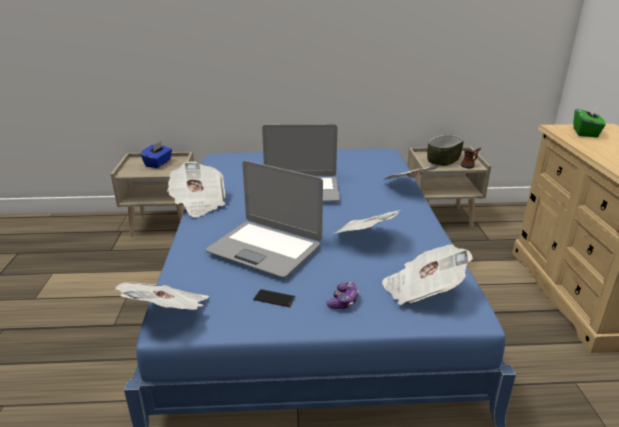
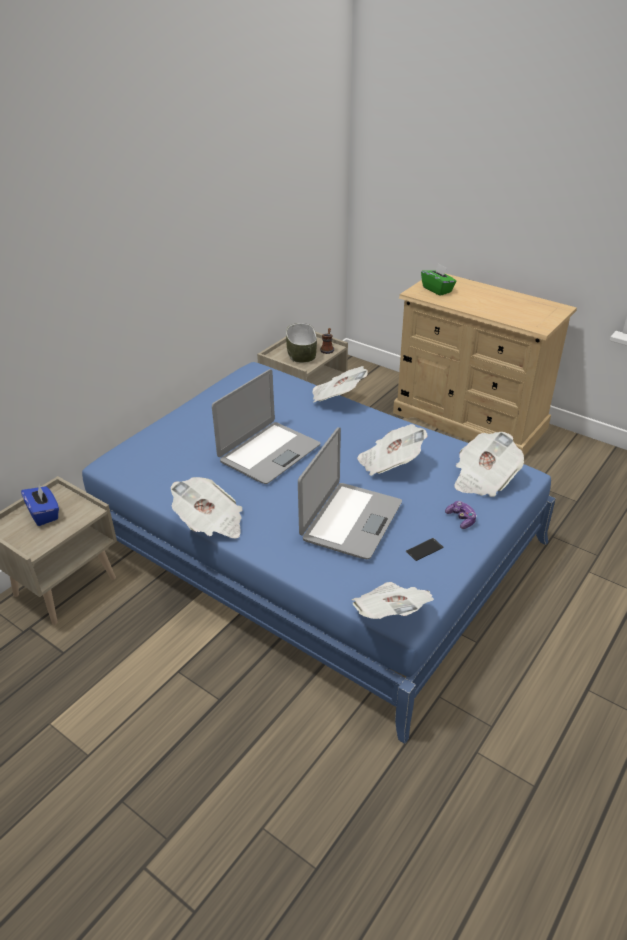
camera: 50 degrees left, 10 degrees up
laptop [206,161,323,278] -> laptop turned 45 degrees counterclockwise [298,427,402,559]

